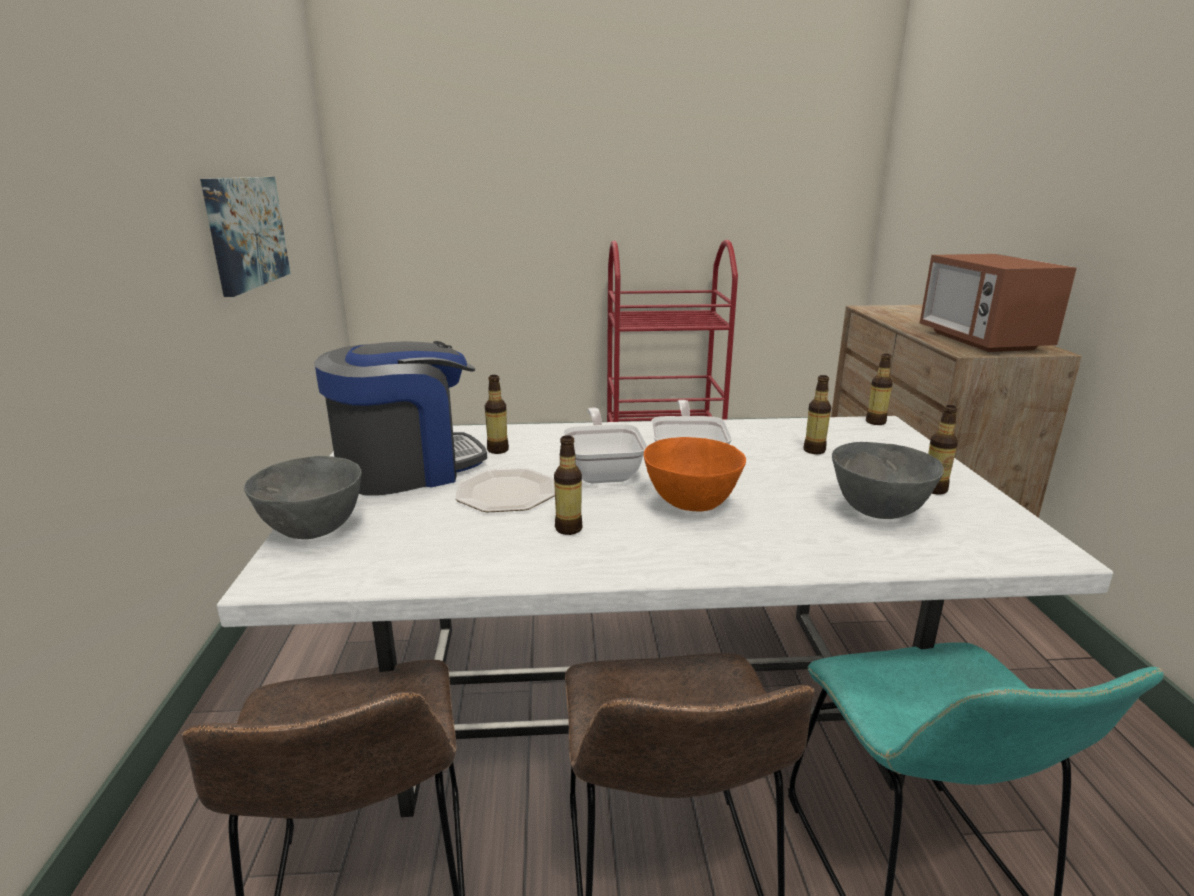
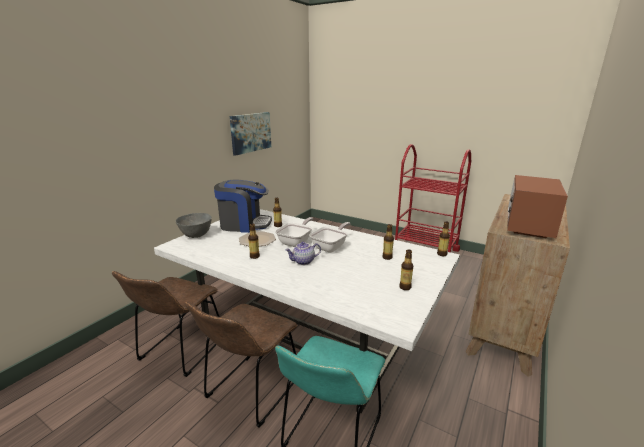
camera: 35 degrees right, 0 degrees up
orange bowl [644,437,746,512] -> teapot [286,242,321,265]
grey bowl [832,442,944,519] -> none

